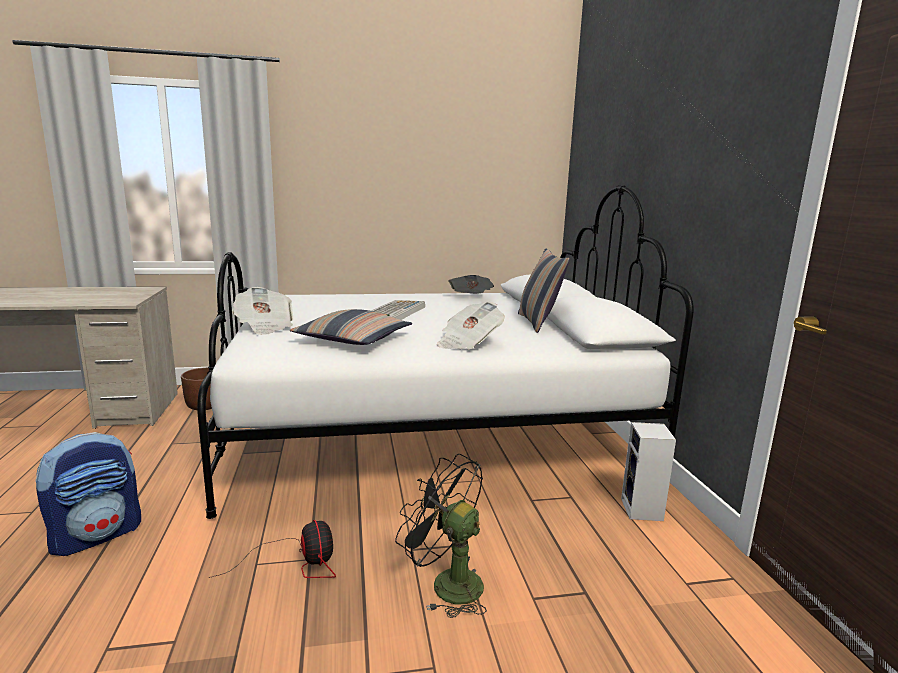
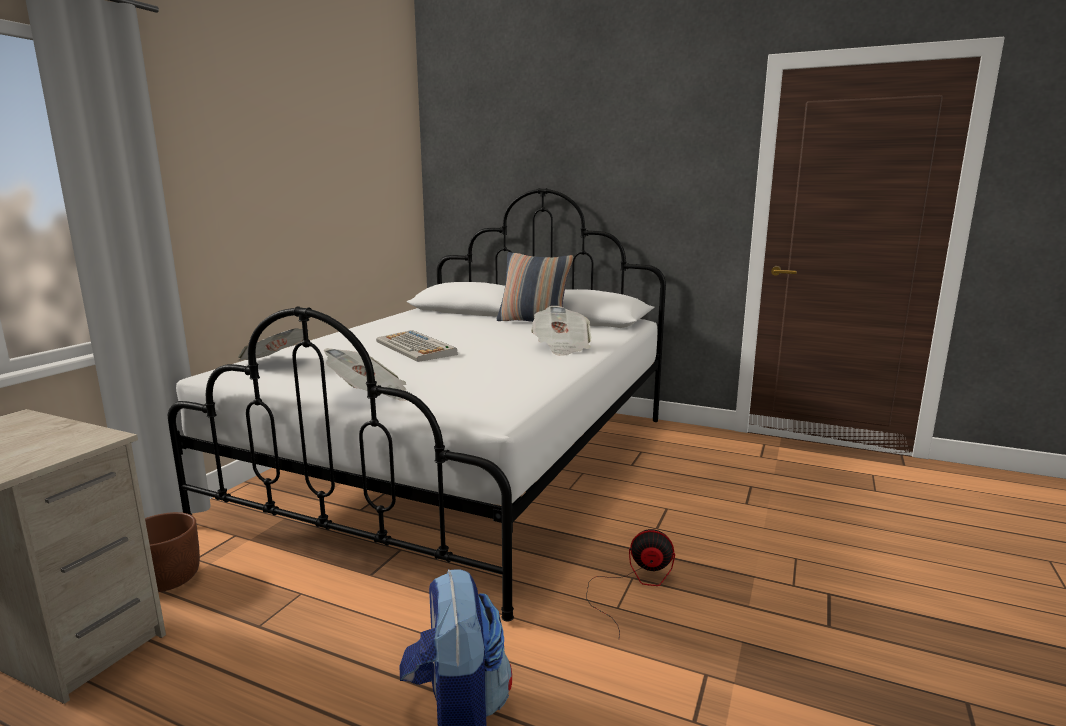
camera: 55 degrees left, 0 degrees up
pillow [290,309,413,345] -> none
black fan [395,454,487,618] -> none
newspaper [448,275,494,294] -> newspaper moved to [237,328,304,361]
speaker [621,422,676,521] -> none

